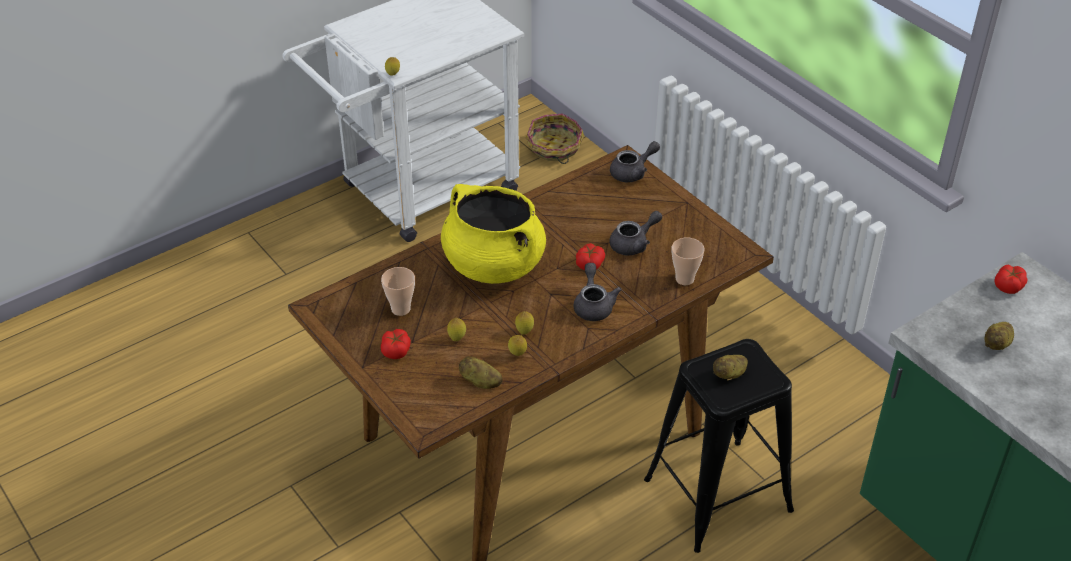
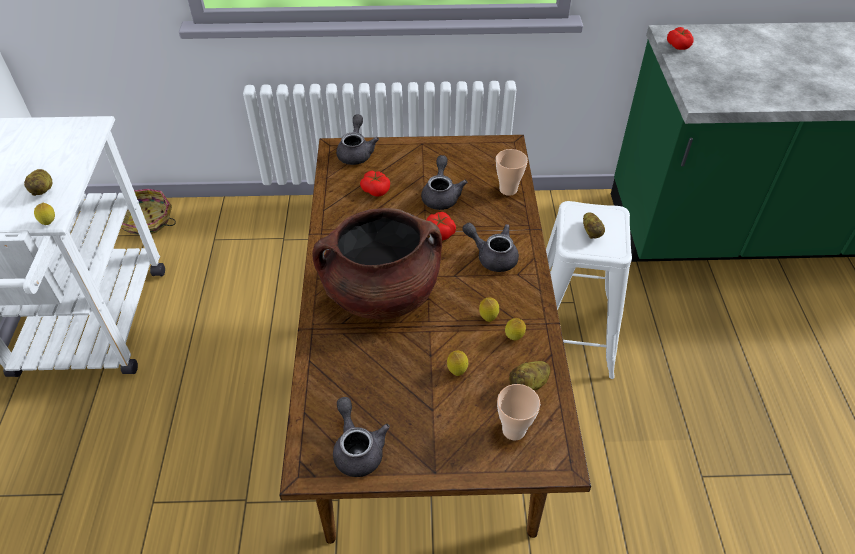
camera: 55 degrees left, 5 degrees up
cup [381,267,415,316] -> cup moved to [497,384,540,440]
tomato [381,329,411,359] -> tomato moved to [360,170,390,197]
yellow cooking pot [441,184,546,284] -> brown cooking pot [312,208,442,320]
black stool [644,339,794,553] -> white stool [546,201,632,379]
potato [985,322,1014,350] -> potato moved to [24,169,52,196]
none -> grey teapot [333,397,390,477]

